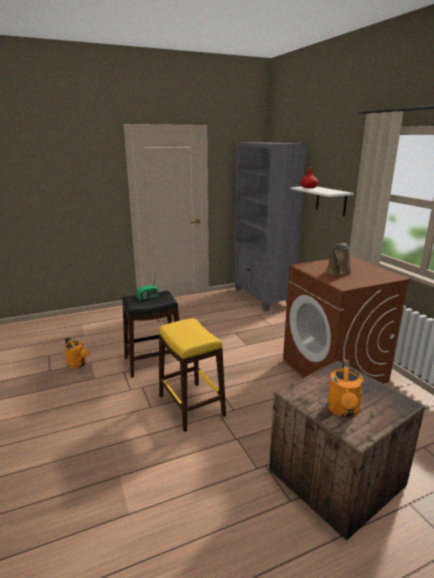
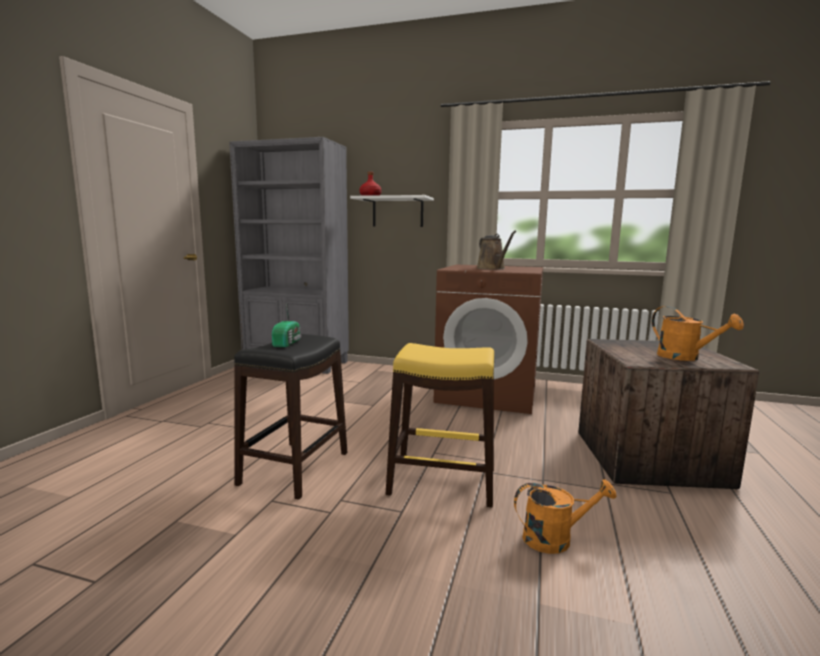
camera: 50 degrees left, 10 degrees down
orange watering can [64,337,90,368] -> orange watering can moved to [514,479,617,554]

